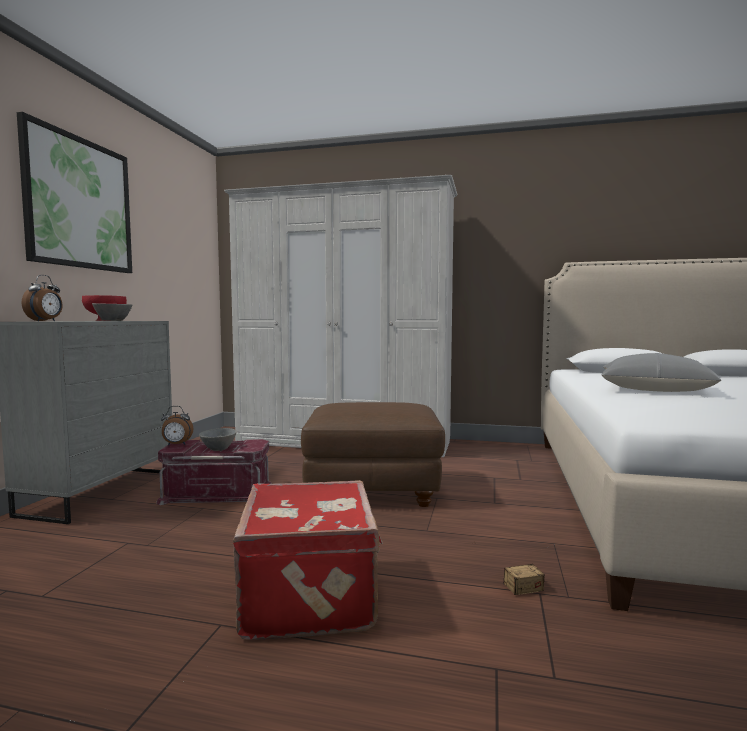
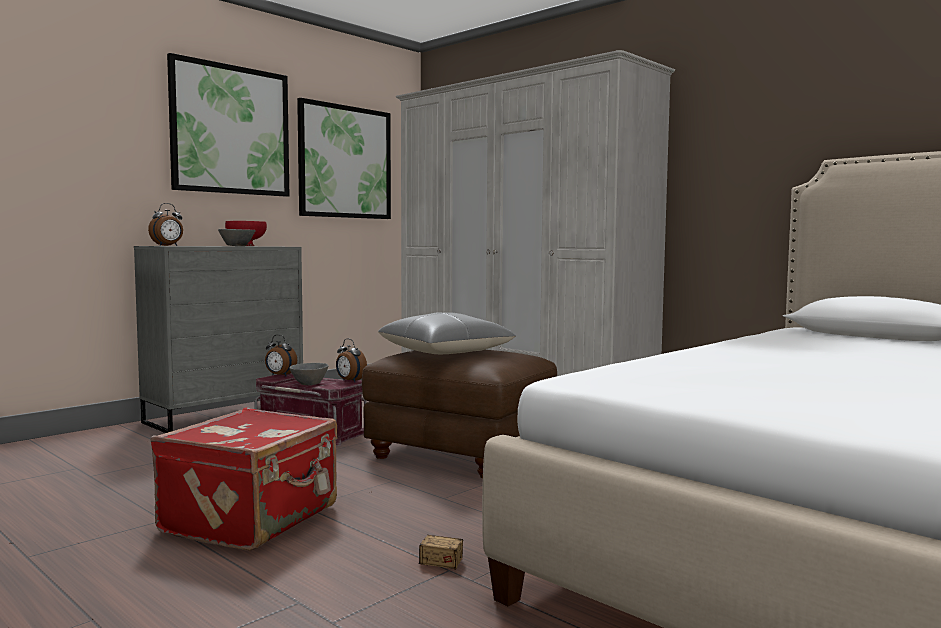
camera: 30 degrees right, 0 degrees up
grey pillow [601,353,721,392] -> grey pillow moved to [378,312,516,354]
none -> picture [297,98,391,219]
none -> alarm clock [336,339,367,382]

